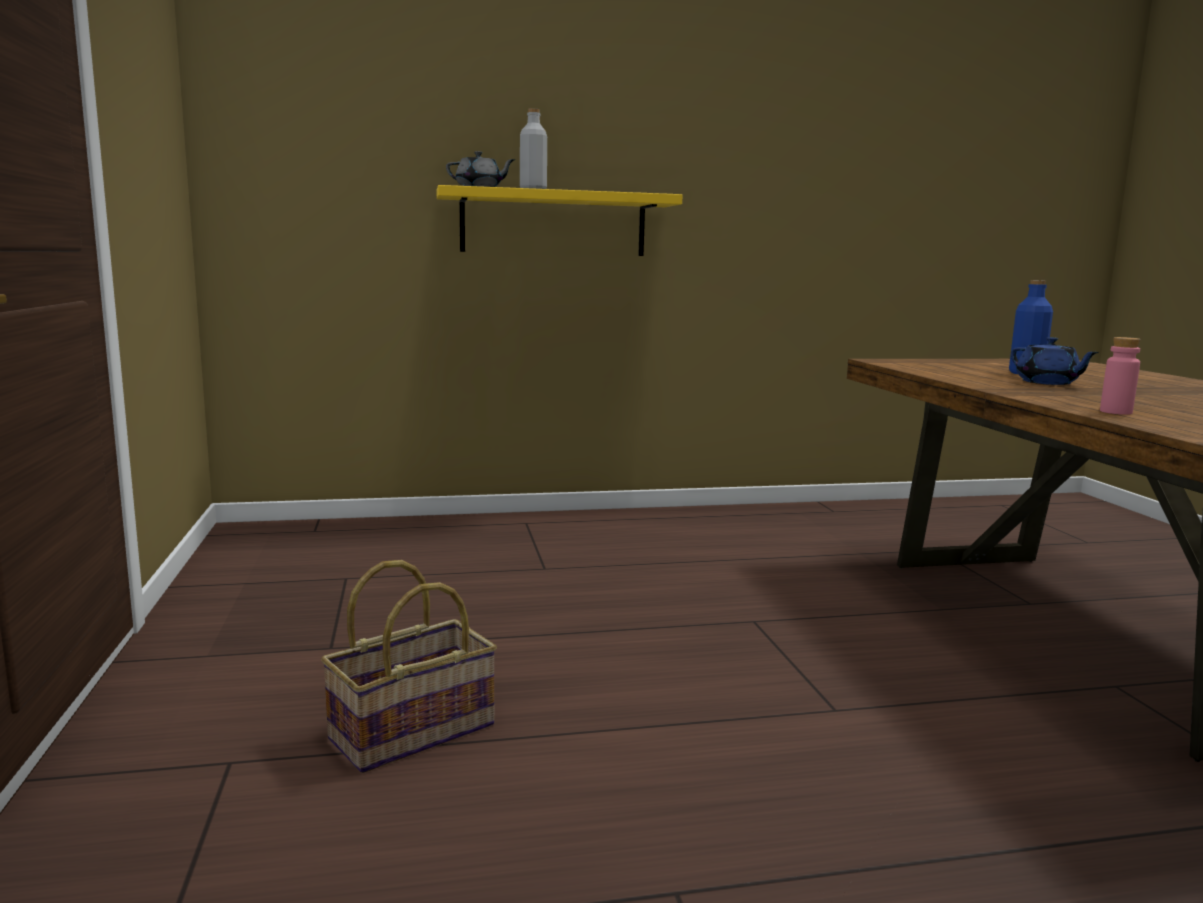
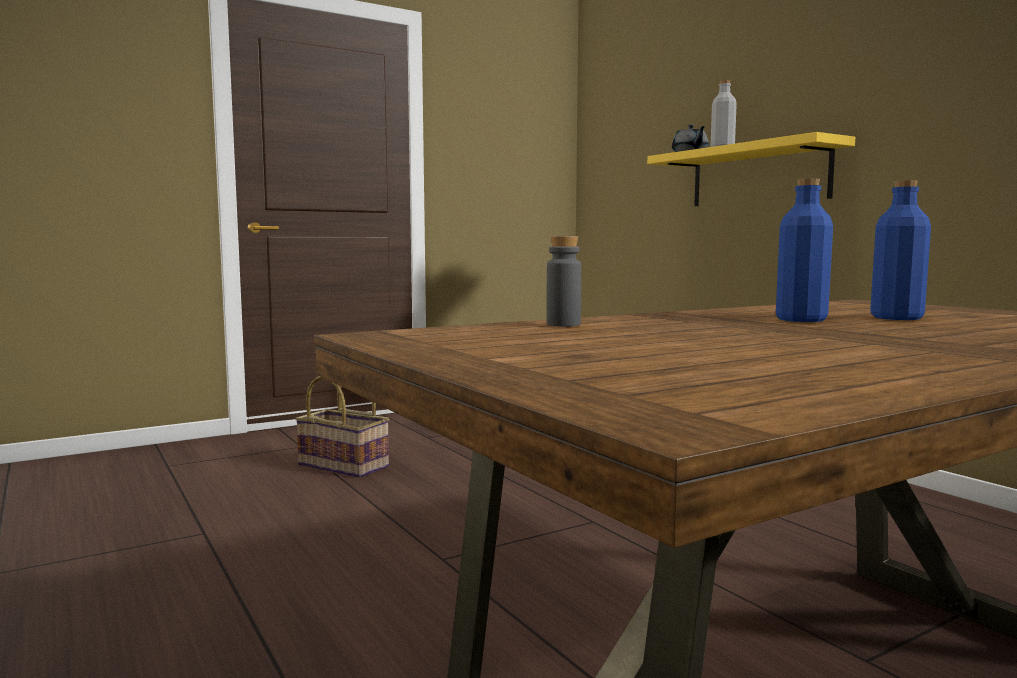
camera: 70 degrees right, 5 degrees down
blue teapot [1011,337,1099,385] -> blue bottle [776,179,833,322]
pink bottle [1100,337,1141,415] -> grey bottle [546,236,581,327]

